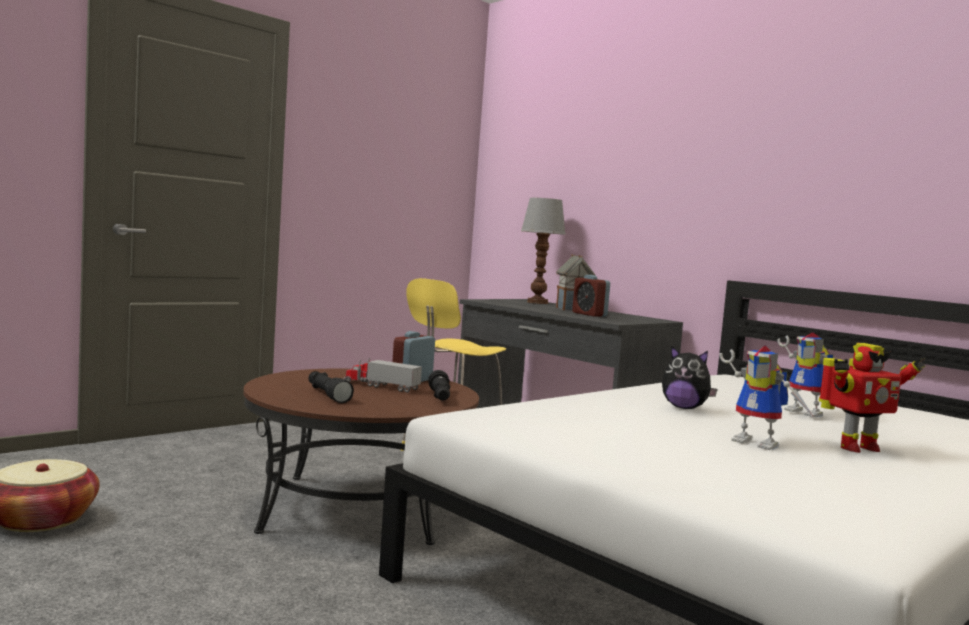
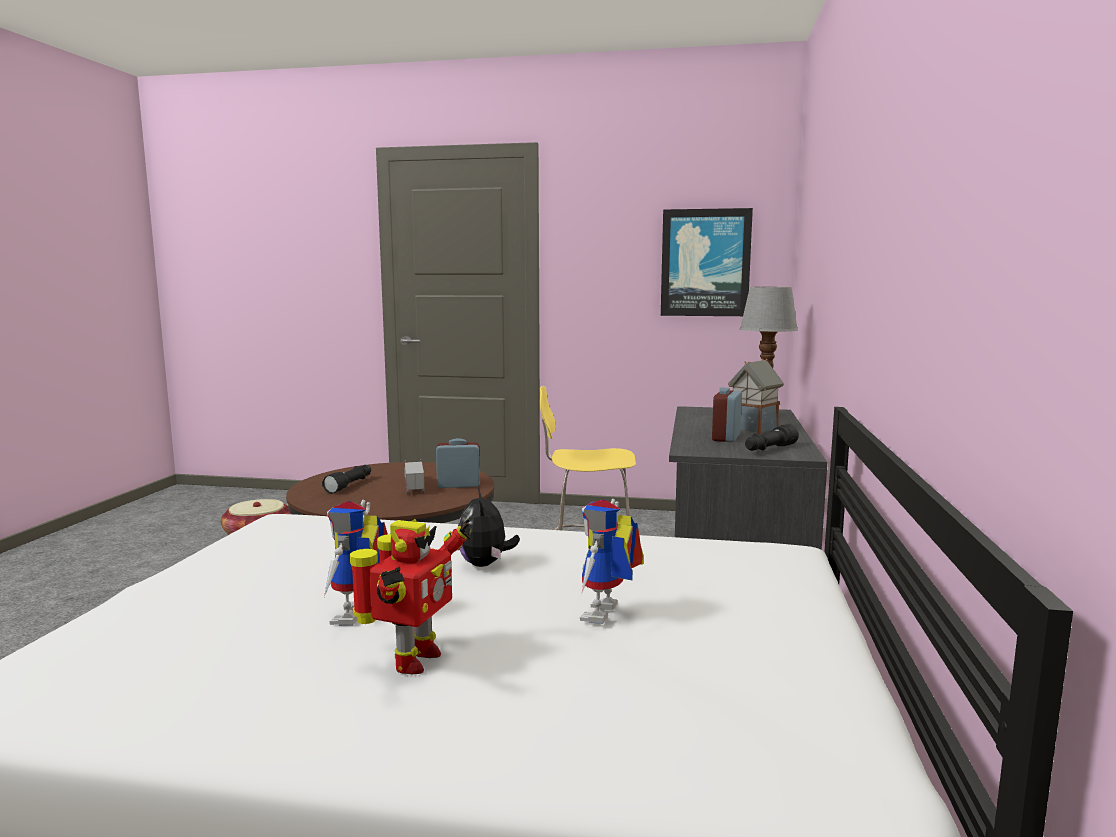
camera: 55 degrees right, 5 degrees up
black flashlight [428,370,450,401] -> black flashlight moved to [745,424,799,451]
toy robot [819,343,925,453] -> toy robot turned 105 degrees counterclockwise [350,518,471,675]
none -> picture [661,208,753,316]

